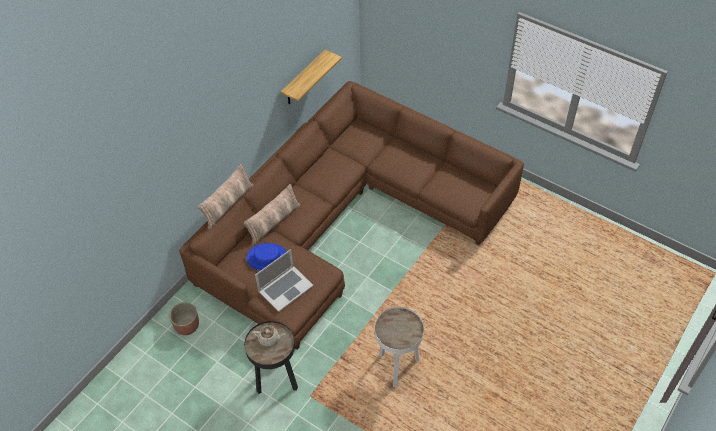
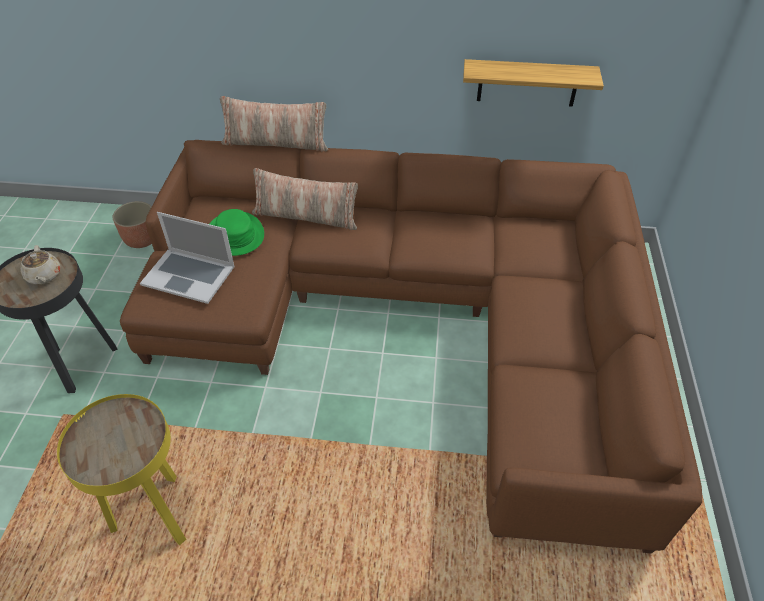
camera: 60 degrees right, 5 degrees down
blue hat [246,243,287,271] -> green hat [210,209,264,256]
white side table [375,307,424,387] -> yellow side table [57,394,186,546]

